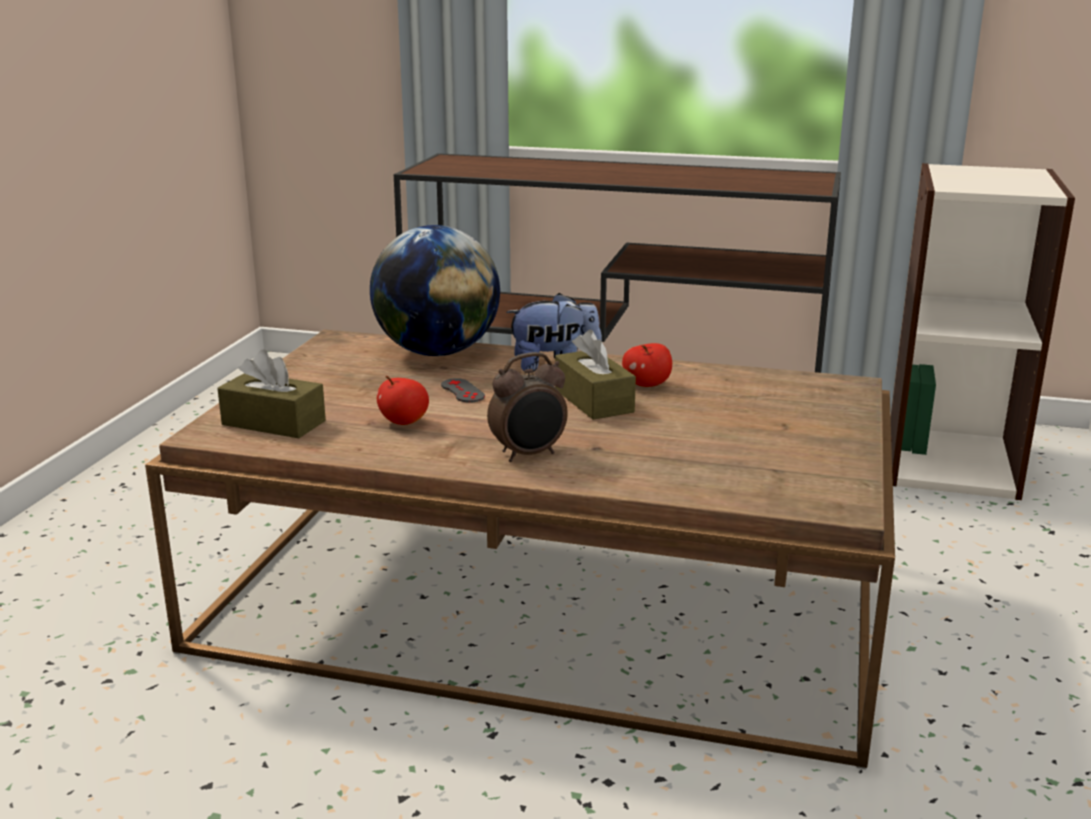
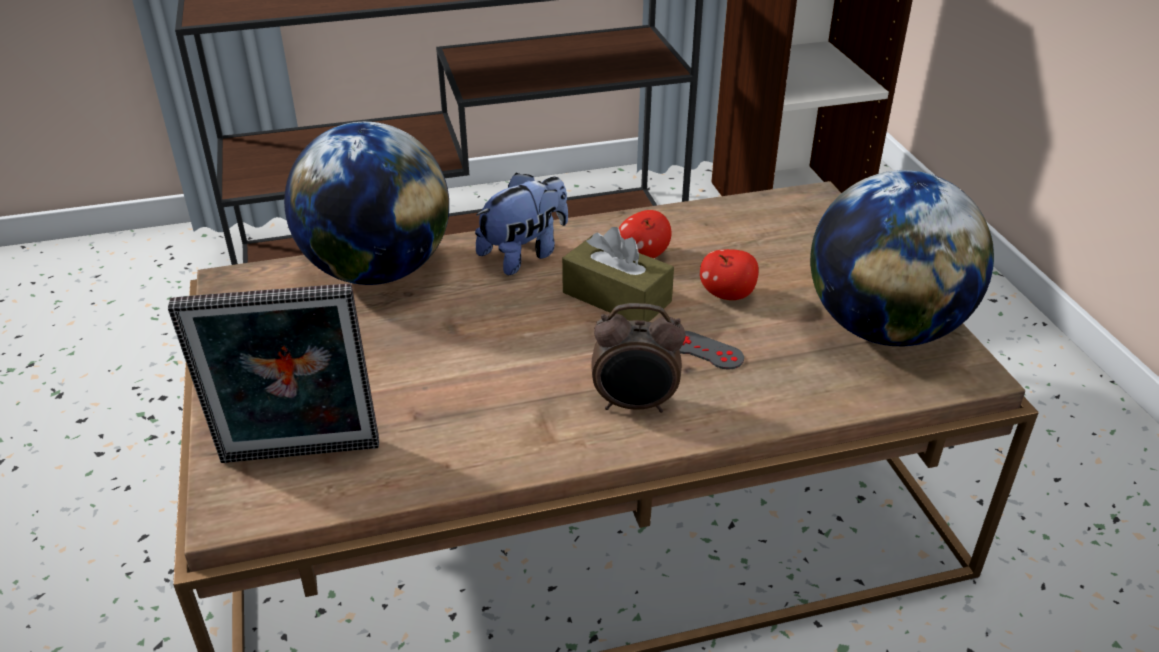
camera: 30 degrees left, 15 degrees up
brown tissue box [217,349,326,438] -> picture frame [168,284,379,463]
apple [377,376,429,425] -> apple moved to [700,249,759,300]
grey game controller [441,378,485,403] -> grey game controller moved to [680,331,744,370]
alarm clock [487,352,568,462] -> alarm clock turned 60 degrees clockwise [591,303,686,413]
none -> globe [810,170,994,346]

